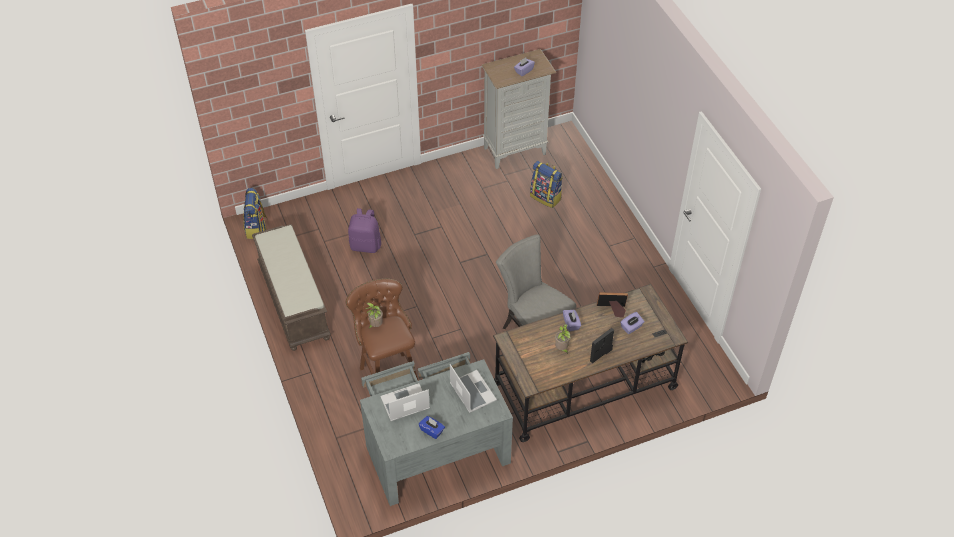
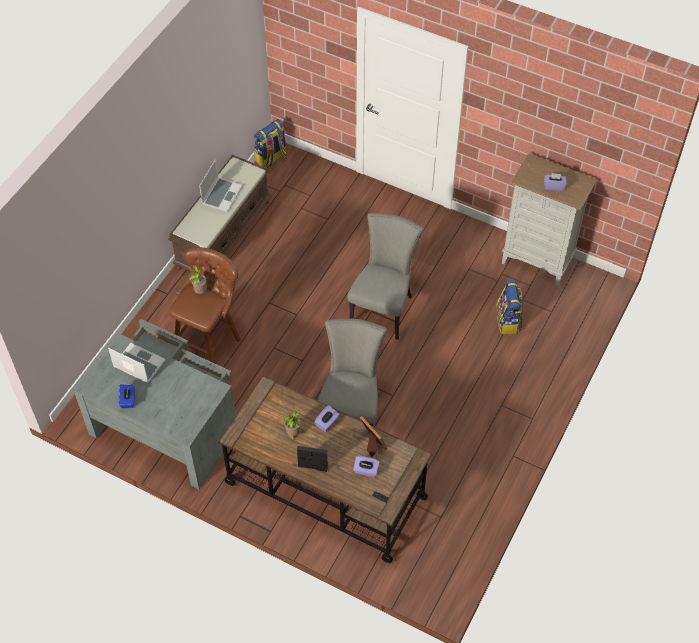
camera: 50 degrees right, 5 degrees up
purple backpack [348,208,381,253] -> none
laptop [450,364,497,413] -> laptop moved to [199,159,242,212]
none -> grey chair [347,213,424,340]

